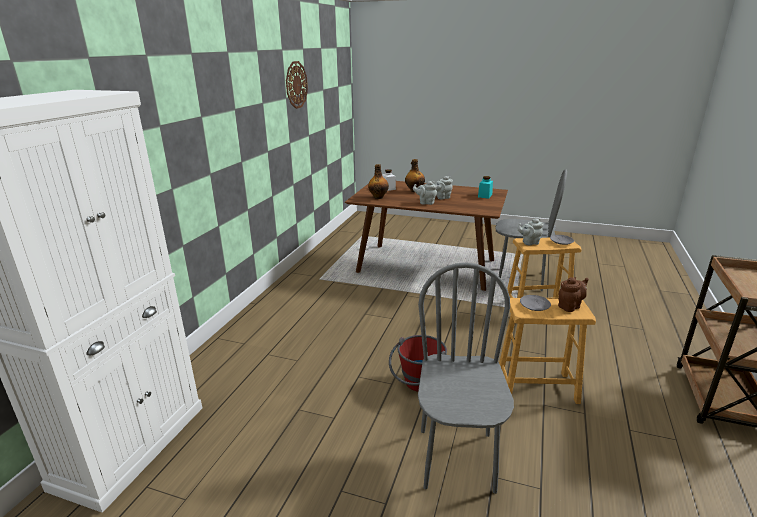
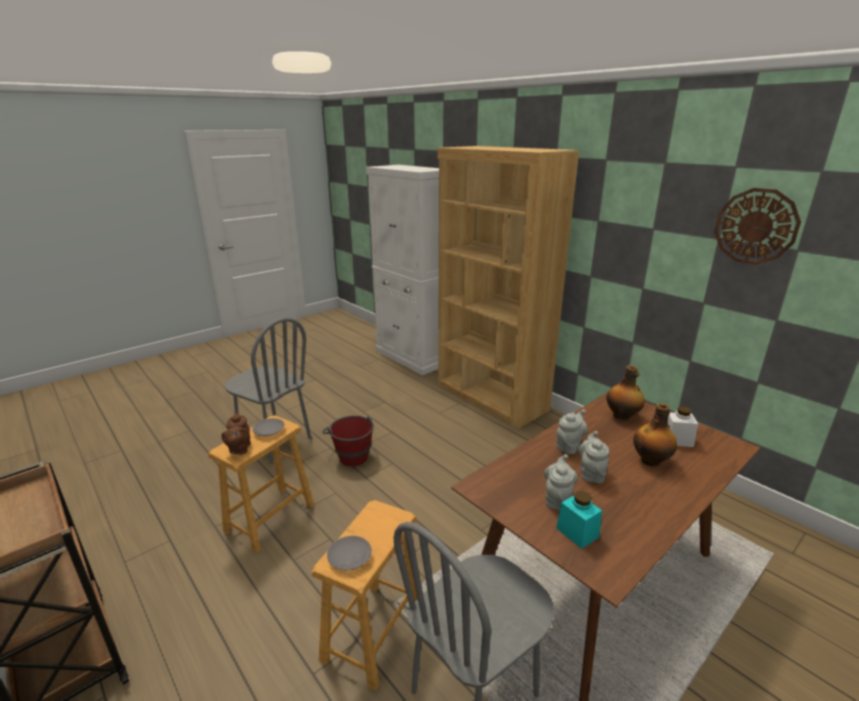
camera: 120 degrees right, 0 degrees up
grey teapot [517,219,544,245] -> grey teapot moved to [544,454,578,511]
none -> brown bookcase [437,146,579,429]

